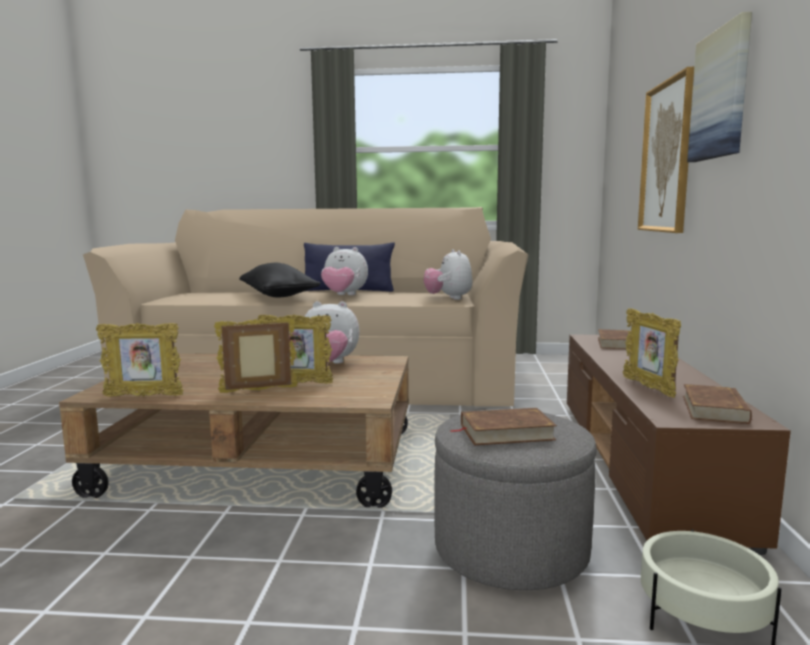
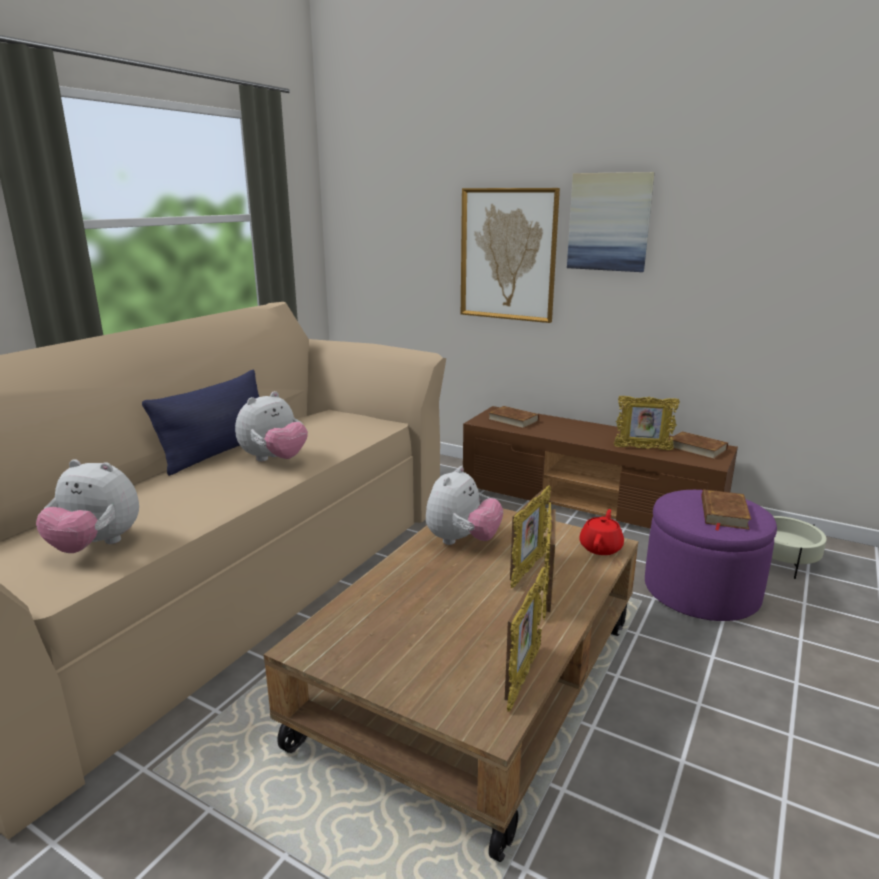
camera: 65 degrees left, 10 degrees up
black pillow [239,263,321,297] -> none
plush toy [424,249,472,300] -> plush toy moved to [36,459,139,553]
grey ottoman [434,409,597,590] -> purple ottoman [645,490,777,621]
none -> red teapot [579,509,624,555]

